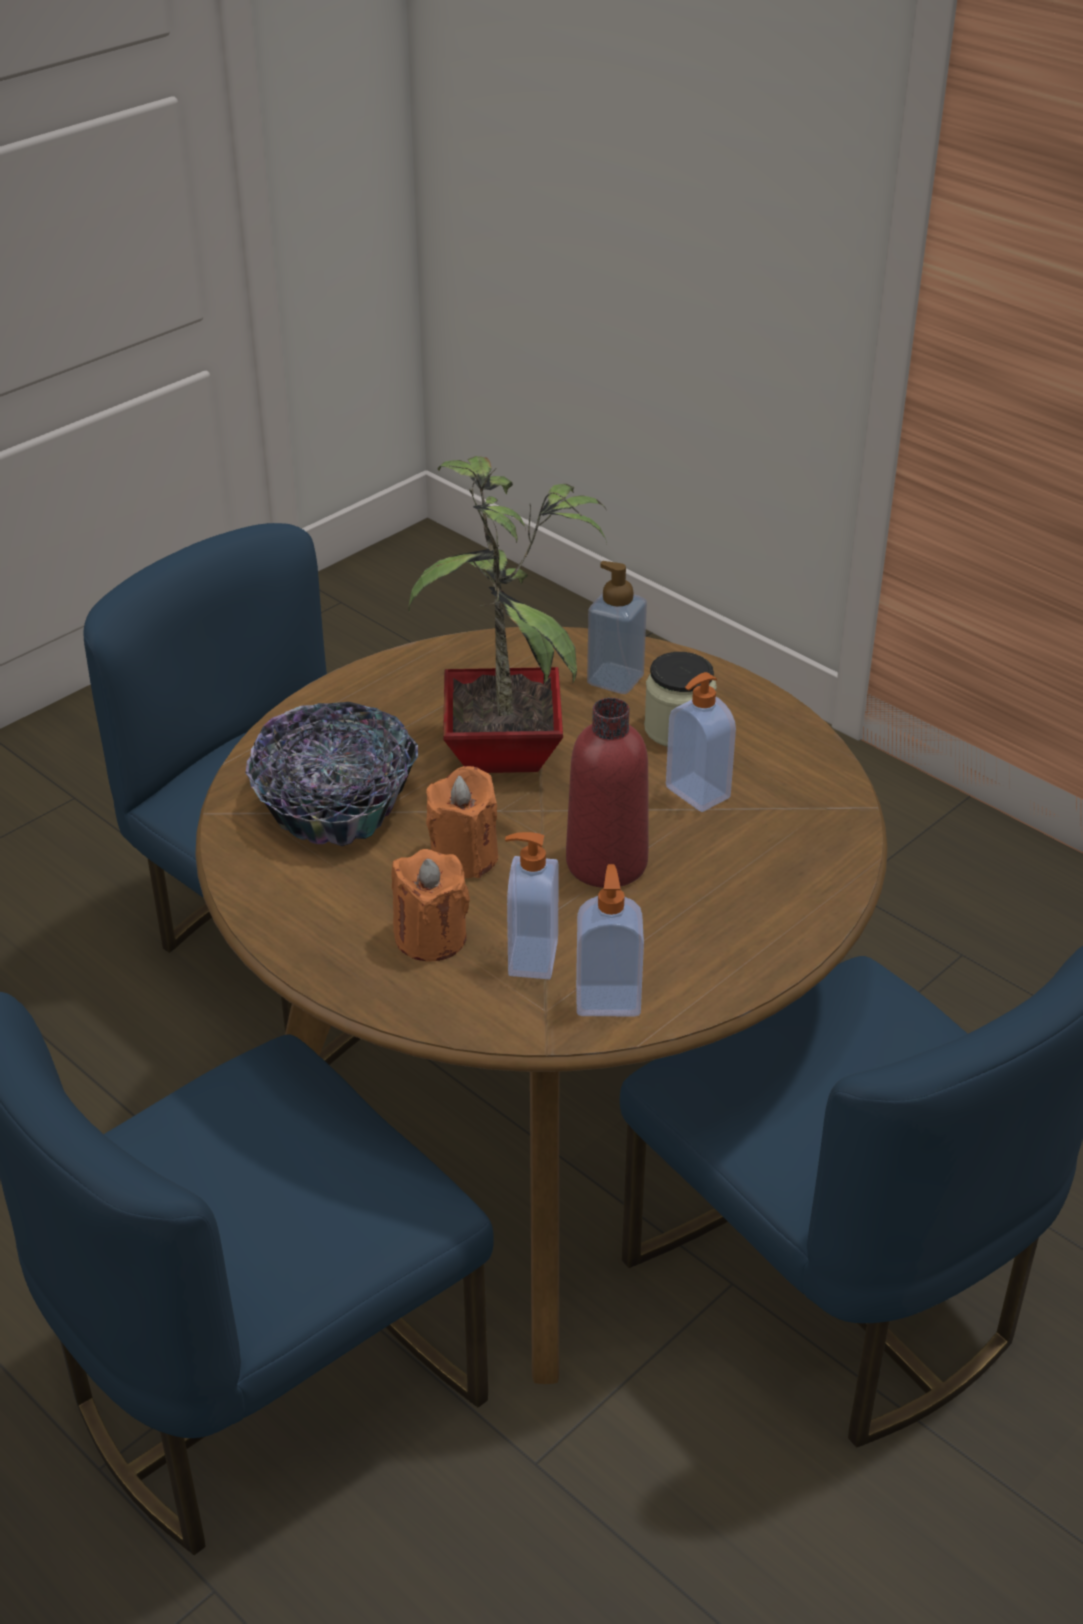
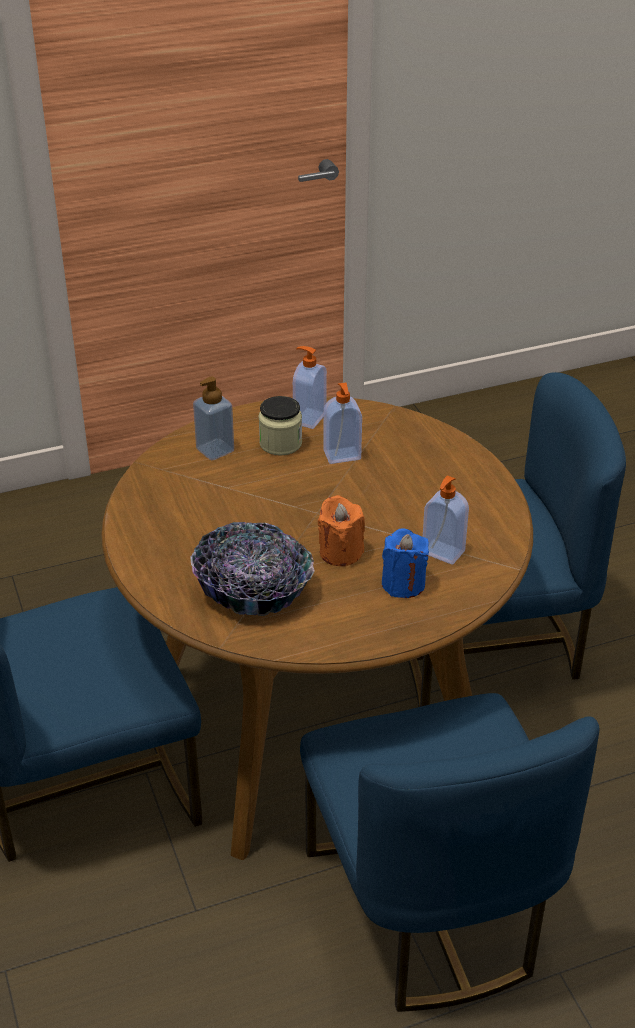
camera: 65 degrees left, 0 degrees up
orange candle [391,849,470,961] -> blue candle [382,528,429,598]
potted plant [408,456,607,773] -> none
red bottle [566,698,648,888] -> none
soap dispenser [576,864,644,1016] -> soap dispenser moved to [293,346,327,429]

